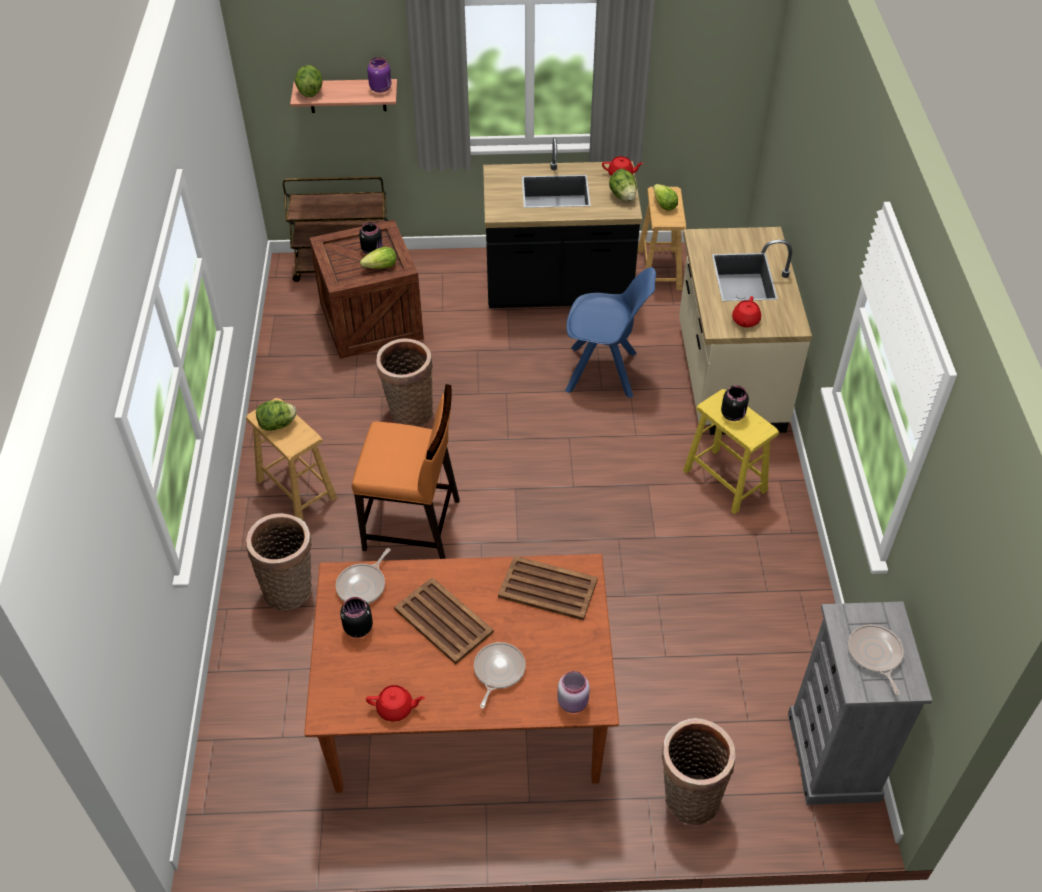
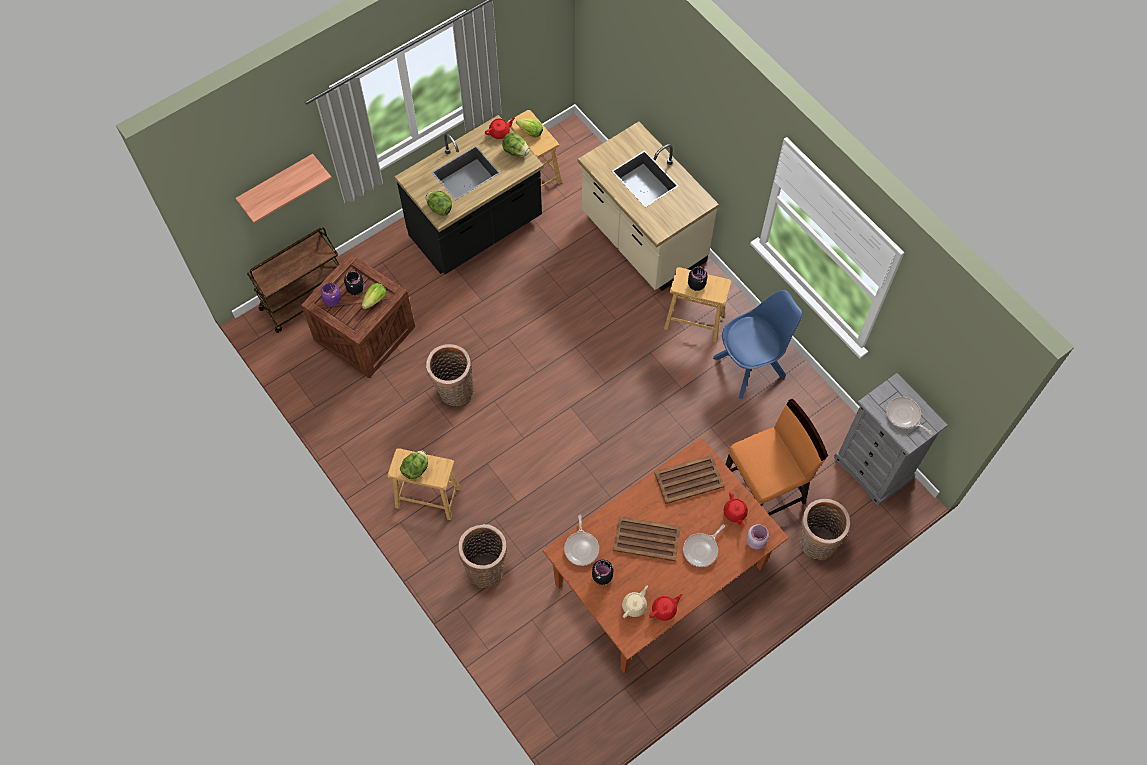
camera: 35 degrees left, 15 degrees up
lettuce [295,65,323,97] -> lettuce moved to [425,191,452,216]
orange chair [352,384,460,559] -> orange chair moved to [725,398,828,515]
purple jar [367,57,392,93] -> purple jar moved to [321,282,342,307]
frying pan [474,642,526,708] -> frying pan turned 120 degrees counterclockwise [683,525,725,567]
blue chair [565,267,656,398] -> blue chair moved to [713,290,802,399]
yellow stool [683,389,779,514] -> brown stool [664,267,732,342]
red teapot [732,296,761,327] -> red teapot moved to [724,492,748,526]
none -> beige teapot [622,585,648,618]

